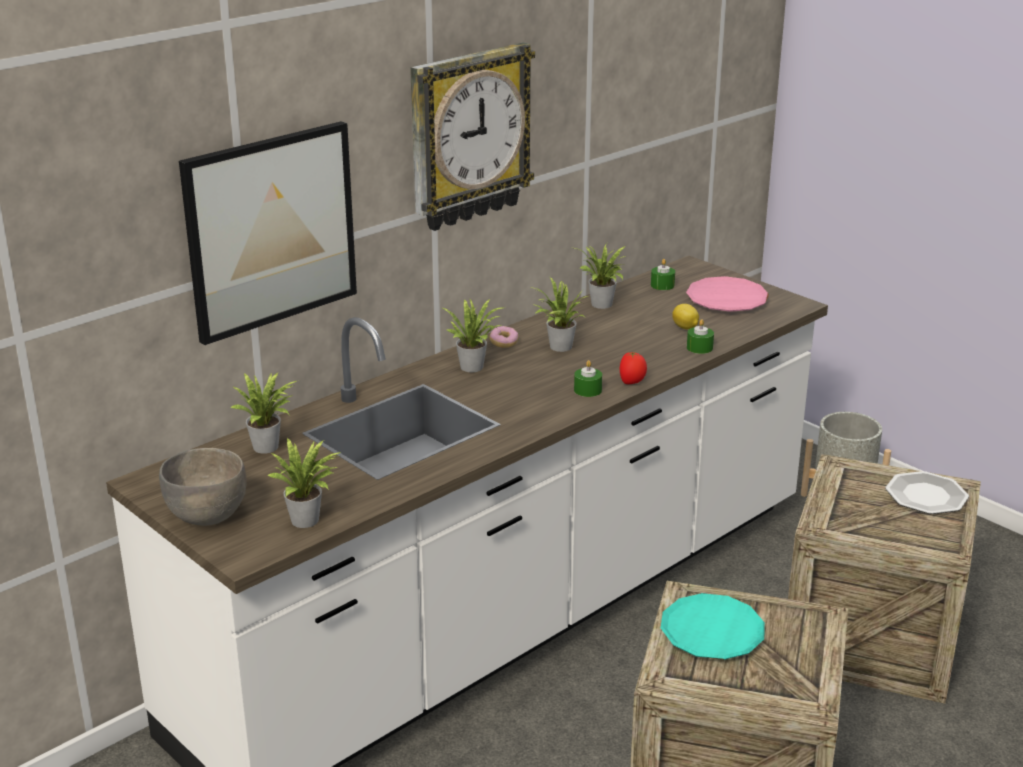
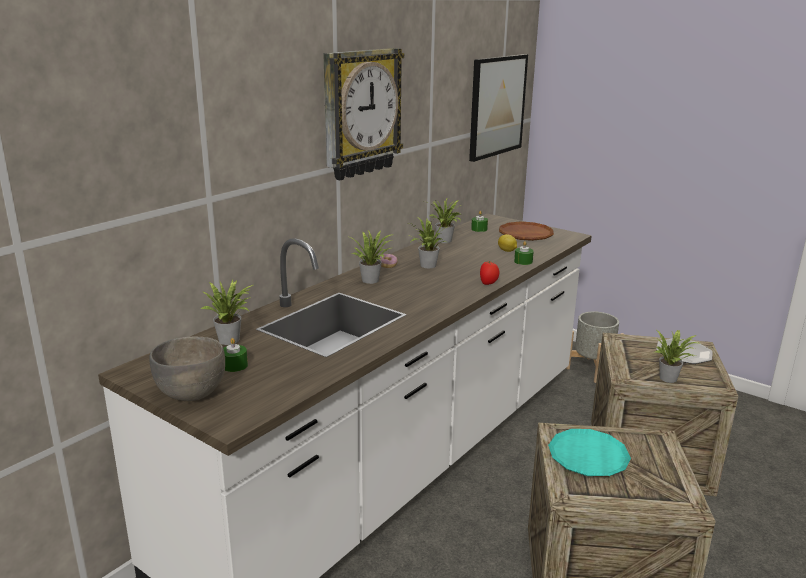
camera: 10 degrees left, 5 degrees down
picture [179,121,357,345] -> picture moved to [469,54,528,162]
potted plant [267,438,341,528] -> potted plant moved to [655,330,701,383]
green candle [574,360,602,397] -> green candle moved to [223,338,248,372]
pink plate [686,276,769,312] -> brown plate [499,222,554,241]

